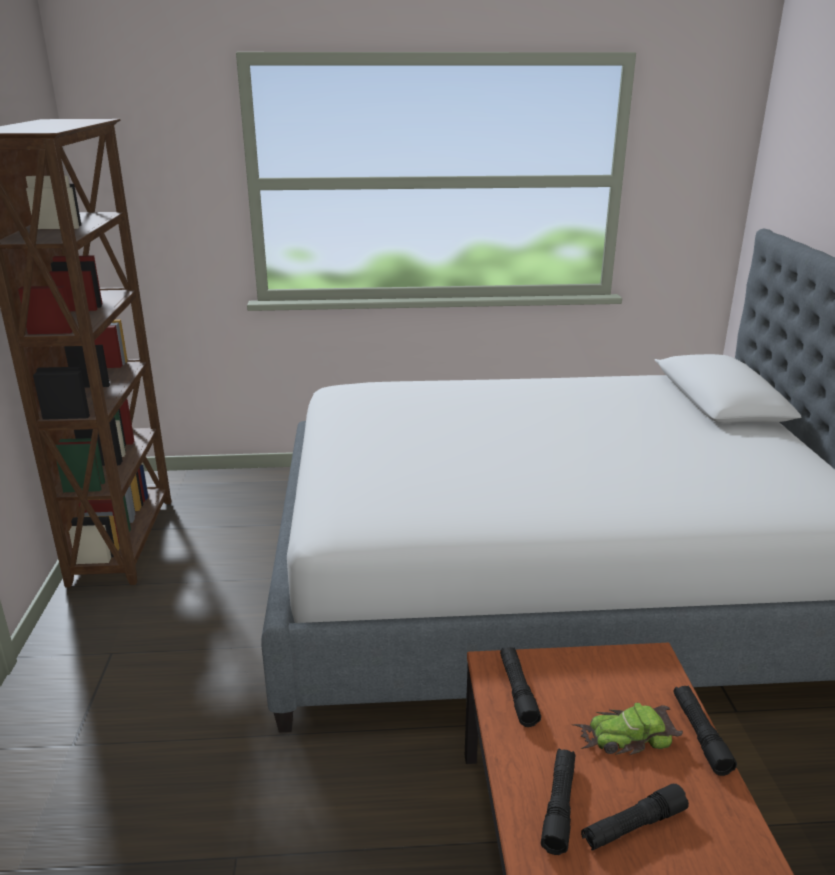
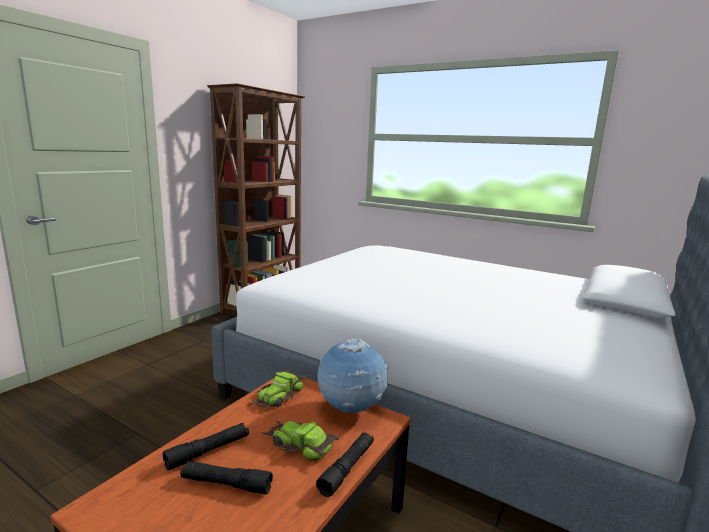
camera: 35 degrees right, 10 degrees down
black flashlight [500,647,541,727] -> toy car [249,370,307,411]
none -> globe [317,339,388,413]

